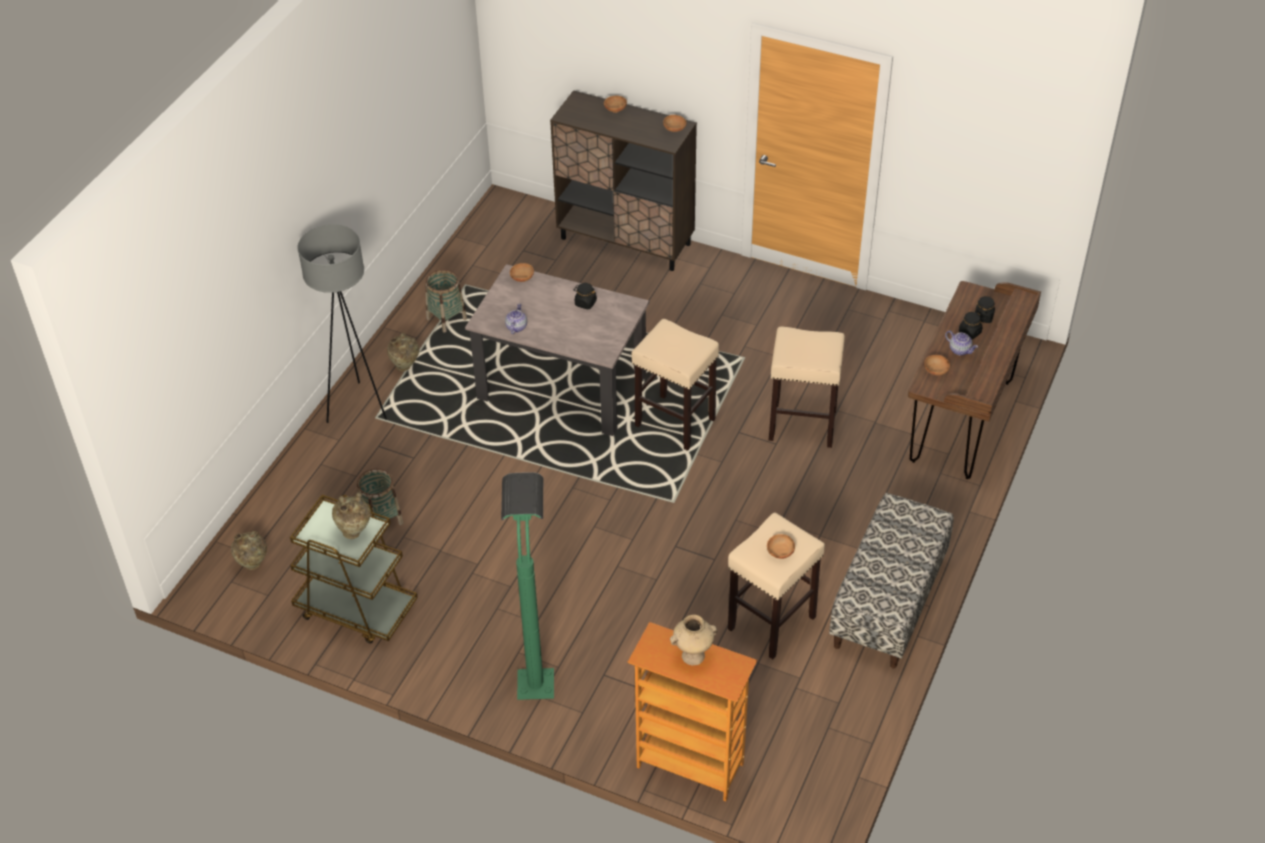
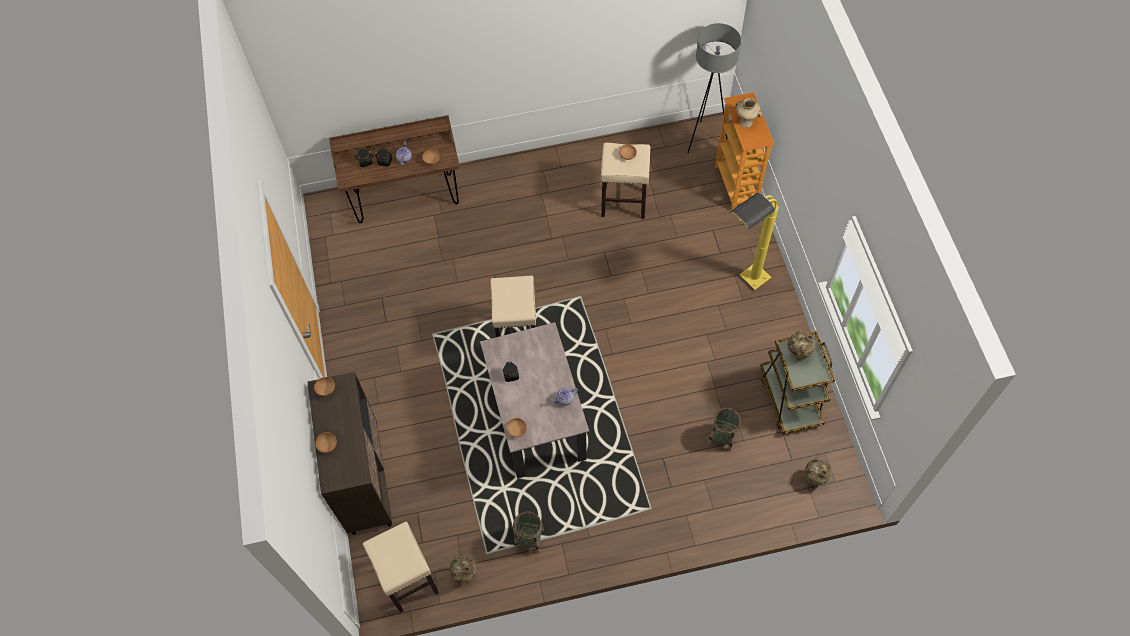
camera: 125 degrees left, 15 degrees up
grey floor lamp [297,224,387,423] -> grey floor lamp moved to [688,23,741,153]
beige vase [387,333,419,371] -> beige vase moved to [449,556,476,583]
green floor lamp [501,472,554,700] -> yellow floor lamp [730,193,778,290]
beige stool [769,327,845,448] -> beige stool moved to [363,521,439,613]
bench [829,493,954,668] -> none

